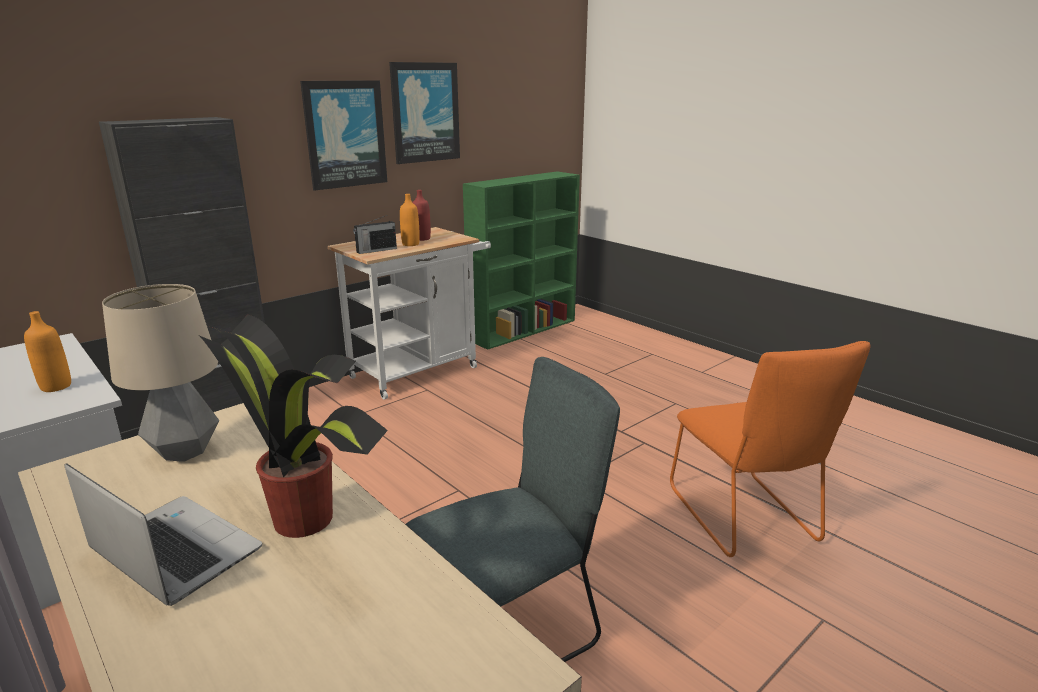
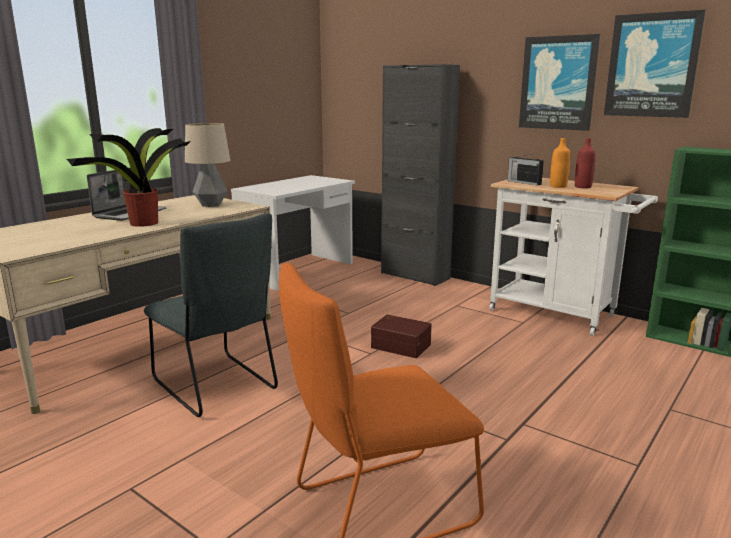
camera: 80 degrees right, 5 degrees down
orange bottle [24,311,71,392] -> none
none -> brown storage box [371,314,431,358]

